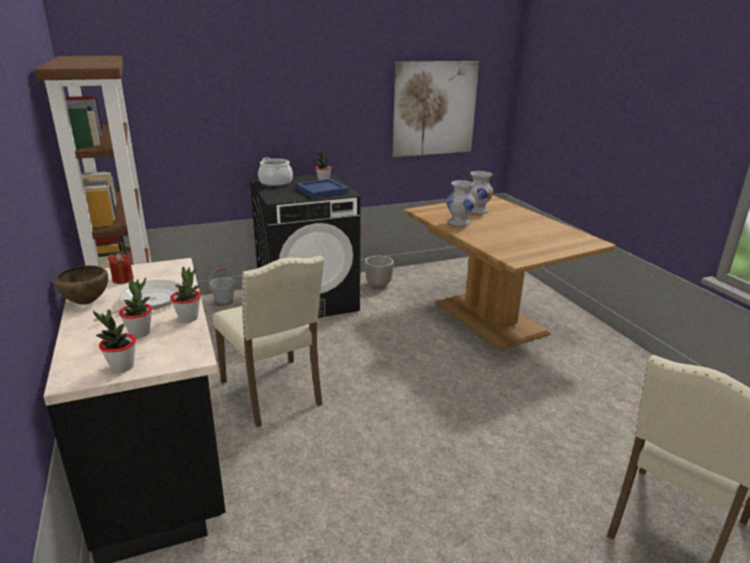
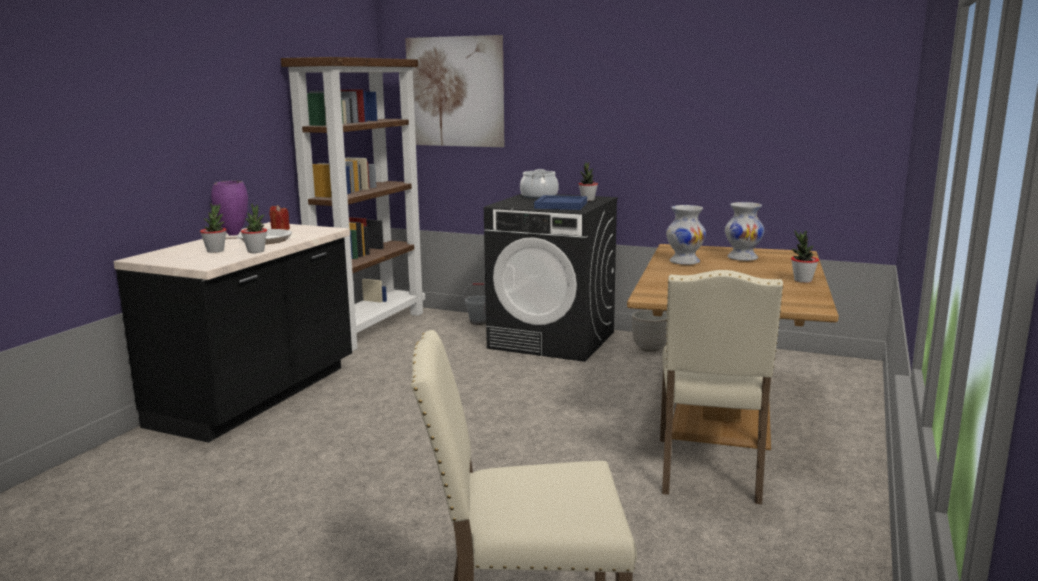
camera: 45 degrees right, 10 degrees down
brown bowl [55,266,108,305] -> purple vase [211,181,248,236]
potted plant [93,310,136,373] -> potted plant moved to [791,230,819,283]
beige chair [213,256,324,428] -> beige chair moved to [660,270,783,504]
picture [393,61,479,157] -> picture moved to [405,35,504,147]

